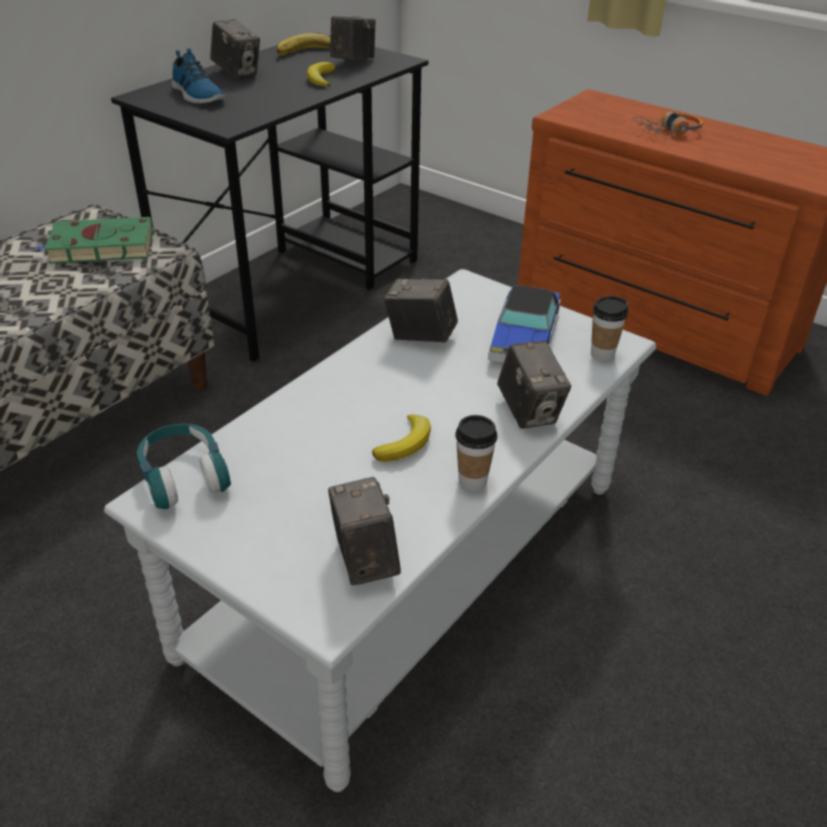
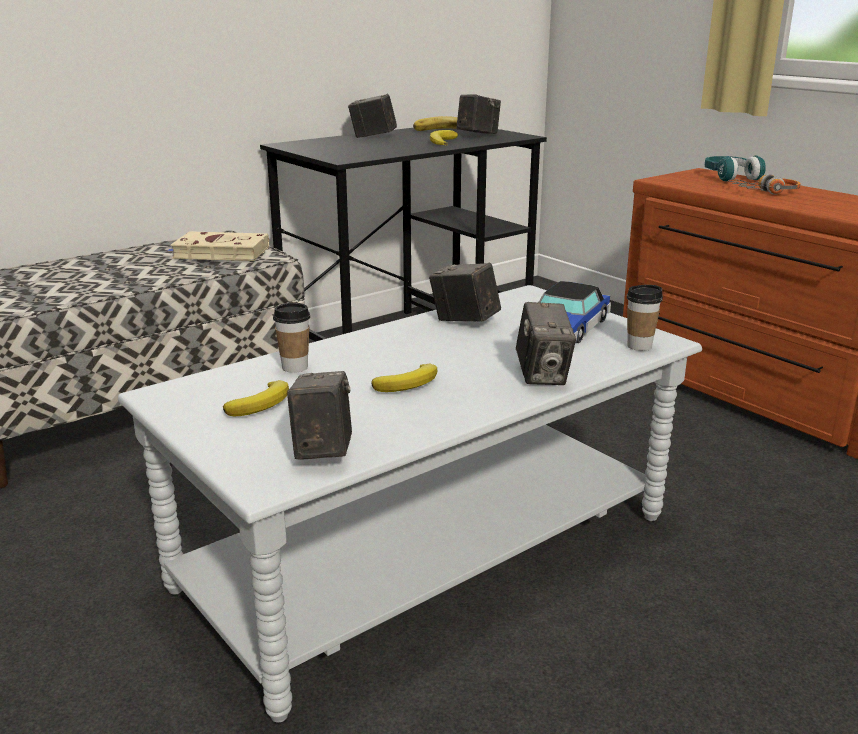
camera: 15 degrees right, 15 degrees down
green book [35,217,154,264] -> beige book [168,231,269,261]
turquoise headphones [137,424,231,509] -> turquoise headphones moved to [705,155,766,182]
shoe [172,48,225,103] -> none
camera [210,20,260,78] -> camera turned 135 degrees clockwise [348,94,397,138]
cup [455,415,498,491] -> cup moved to [273,303,310,373]
none -> banana [223,380,289,416]

